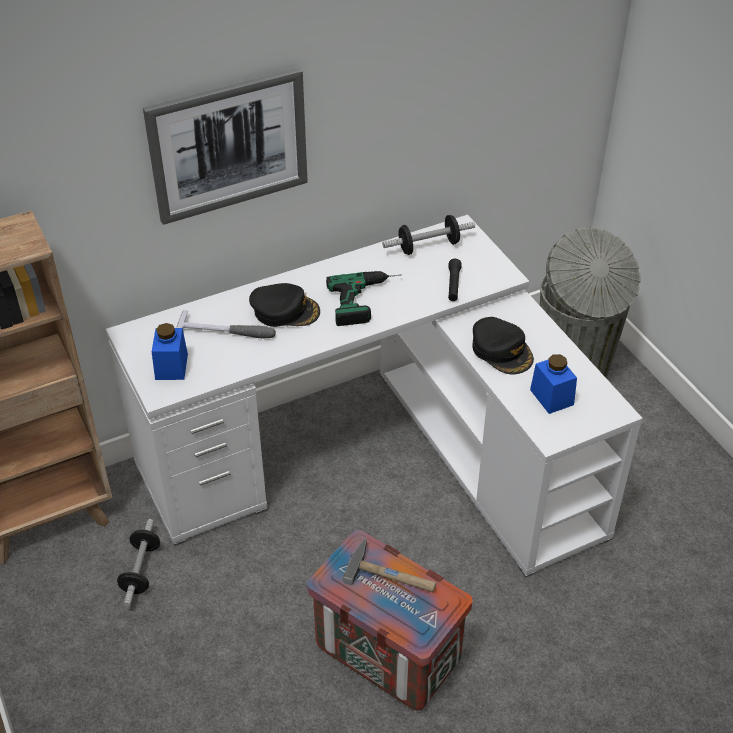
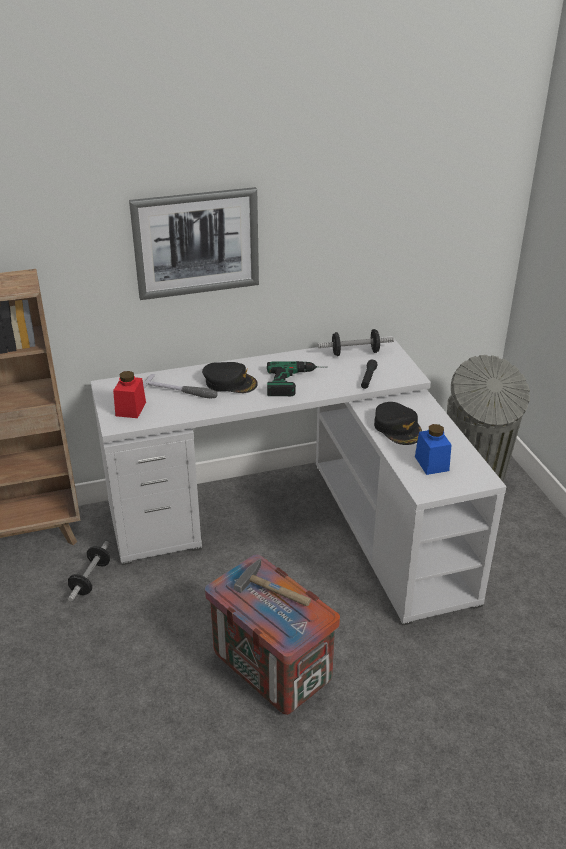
camera: 10 degrees right, 10 degrees down
blue jar [152,323,188,380] -> red jar [113,371,146,418]

